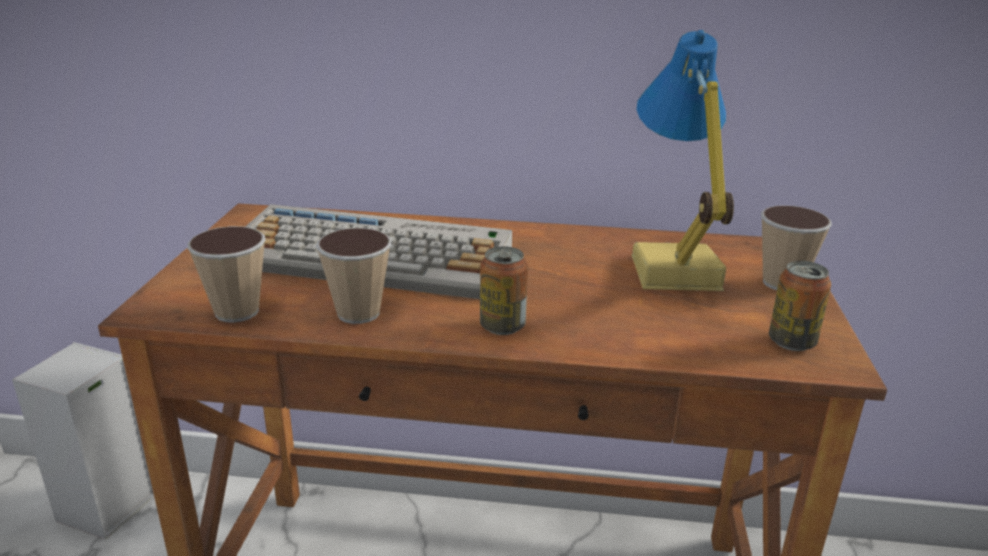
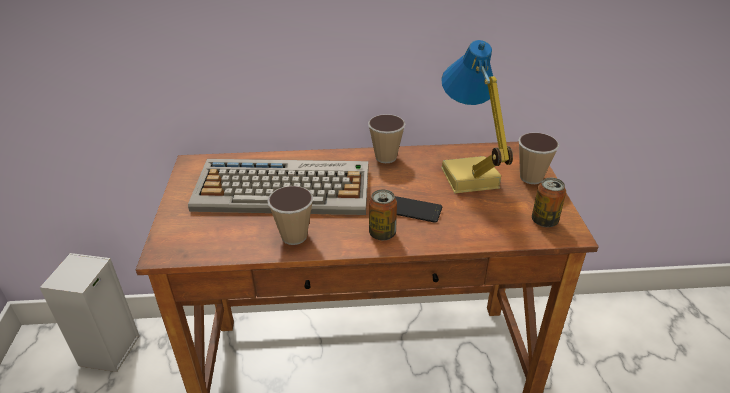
camera: 10 degrees left, 10 degrees up
cup [187,226,266,323] -> cup moved to [368,114,405,163]
none -> phone [395,196,442,223]

